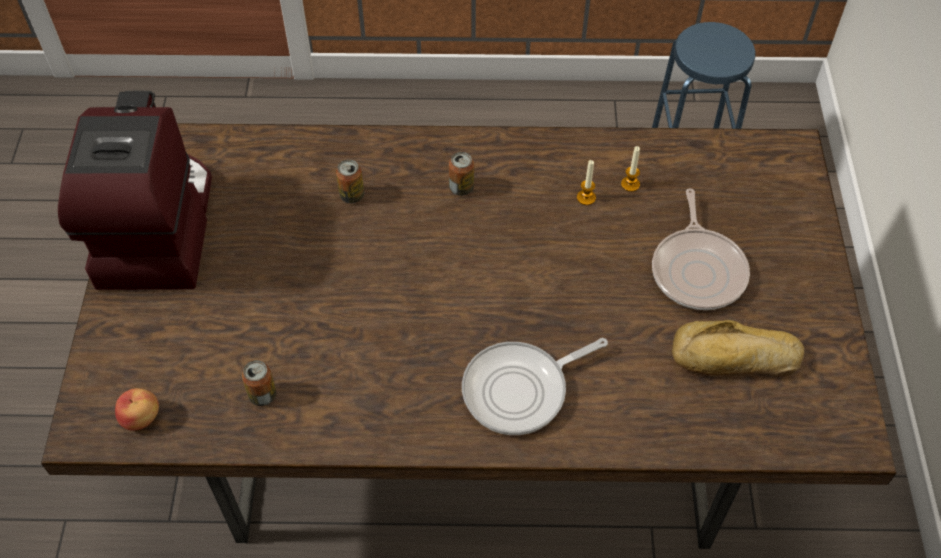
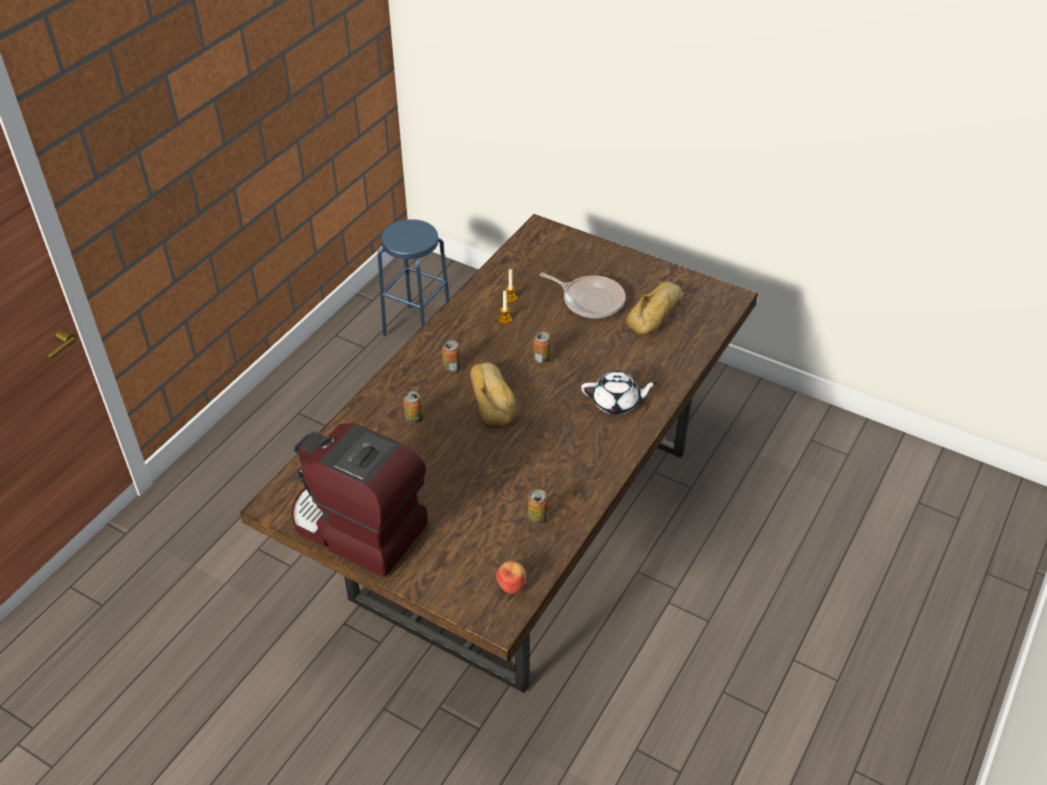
camera: 60 degrees left, 10 degrees down
frying pan [462,338,608,435] -> white teapot [581,370,658,414]
none -> bread [470,363,516,428]
none -> can [533,332,551,364]

